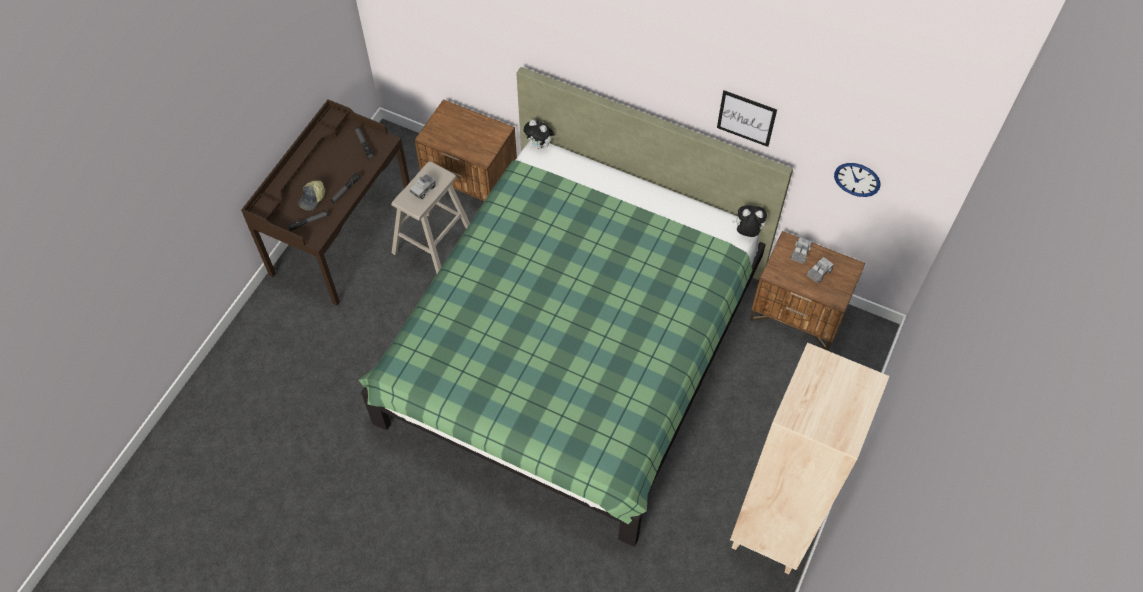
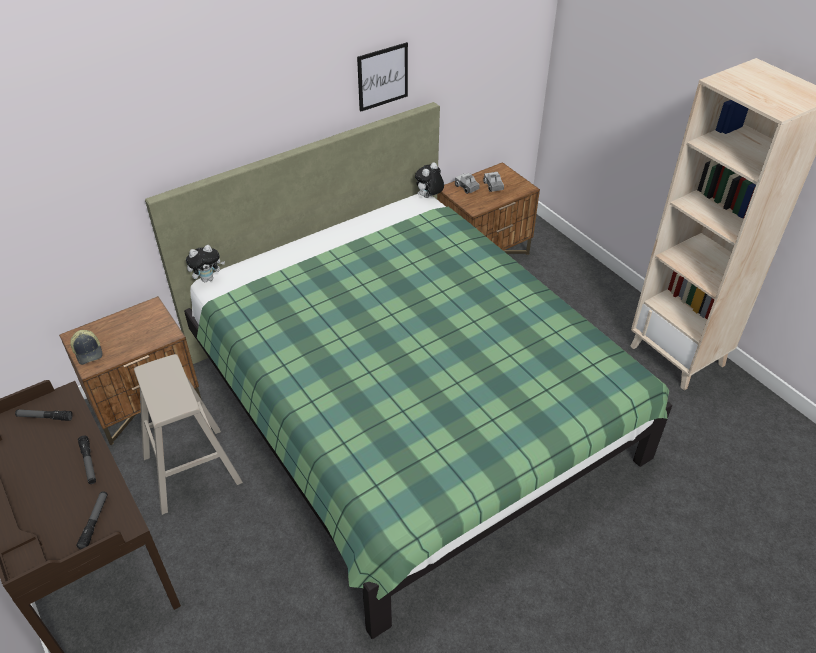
camera: 60 degrees left, 15 degrees down
cap [298,181,325,211] -> cap moved to [70,330,103,365]
toy truck [410,174,436,199] -> none
wall clock [834,163,881,197] -> none

